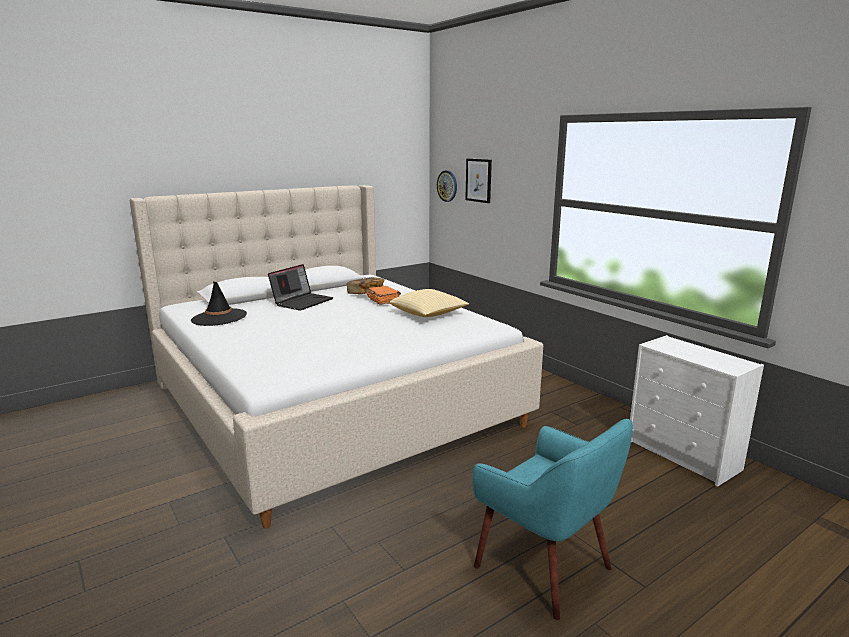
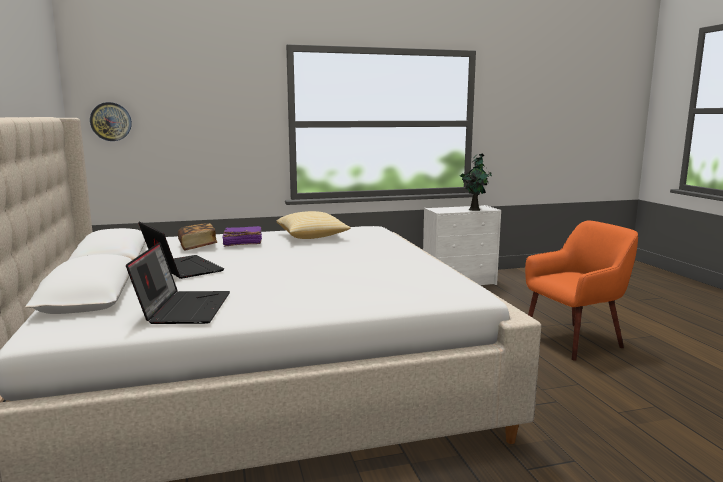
camera: 70 degrees left, 5 degrees down
black hat [191,281,247,326] -> laptop [126,242,230,324]
orange book [367,286,401,305] -> purple book [222,226,262,247]
picture [465,158,492,203] -> none
turquoise armchair [472,419,633,620] -> orange armchair [525,221,638,361]
none -> potted plant [460,154,492,211]

